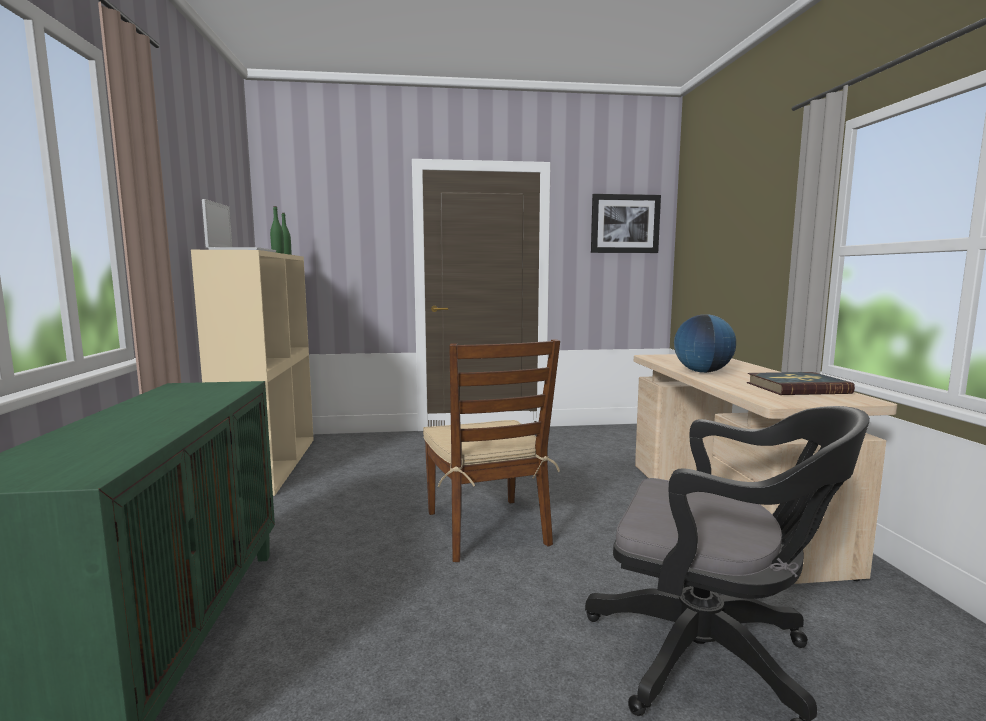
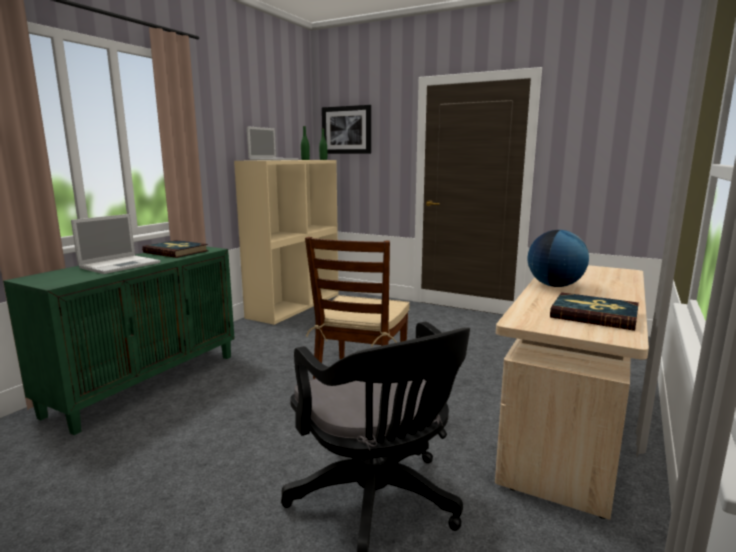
camera: 35 degrees right, 5 degrees up
picture [591,194,661,253] -> picture moved to [322,105,371,154]
none -> laptop [71,214,160,274]
none -> book [142,240,208,258]

